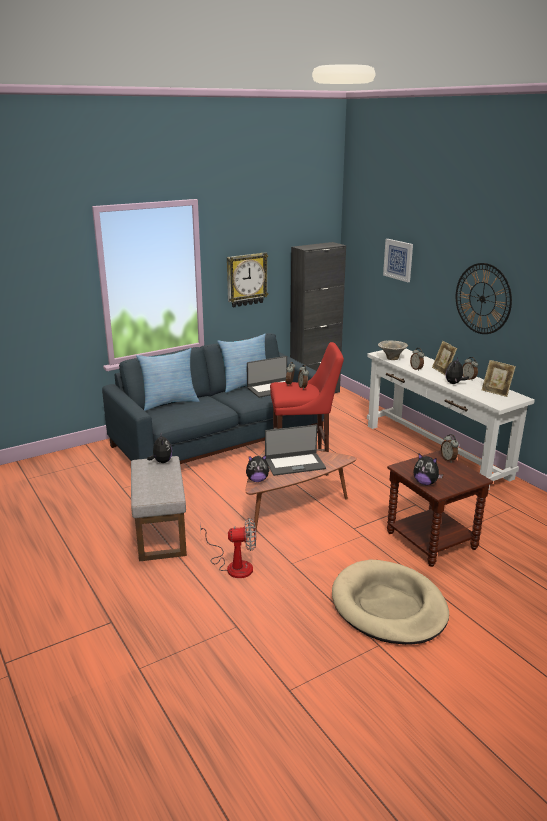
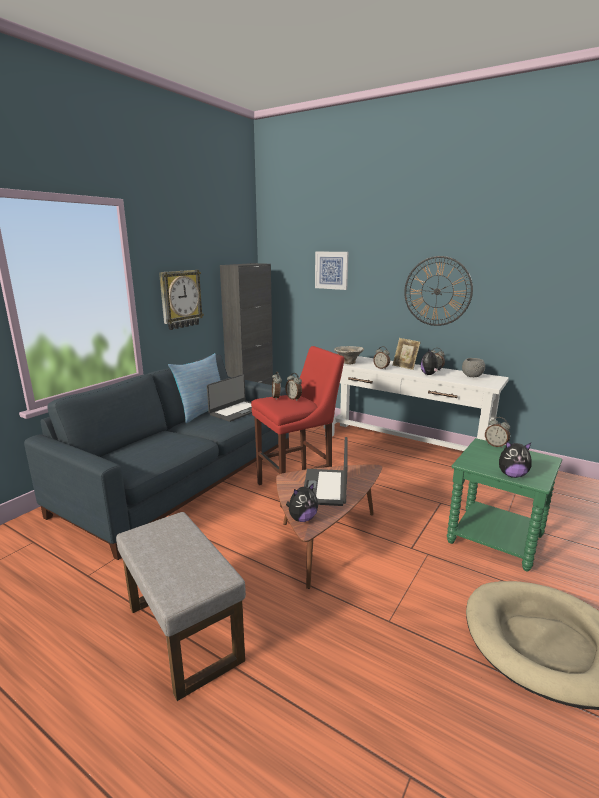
camera: 25 degrees left, 5 degrees down
pillow [136,348,199,411] -> none
plush toy [147,435,172,463] -> none
fan [200,518,256,578] -> none
laptop [265,425,326,476] -> laptop turned 135 degrees clockwise [304,437,348,506]
brown side table [387,450,493,567] -> green side table [447,438,562,572]
picture frame [482,360,516,397] -> grey bowl [462,358,485,377]

